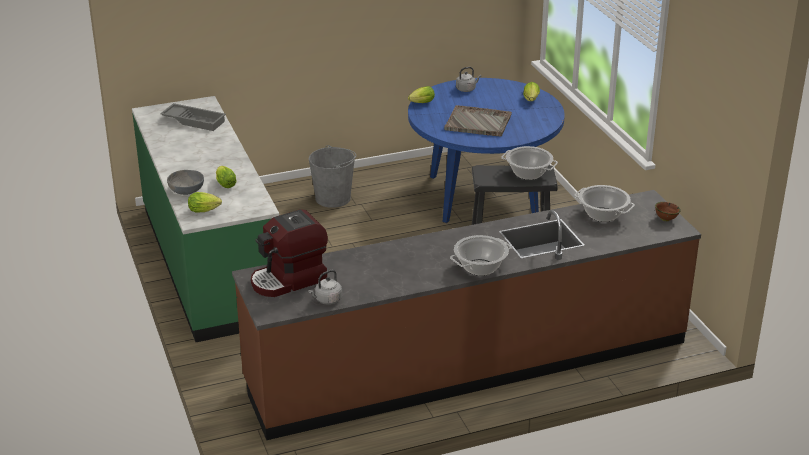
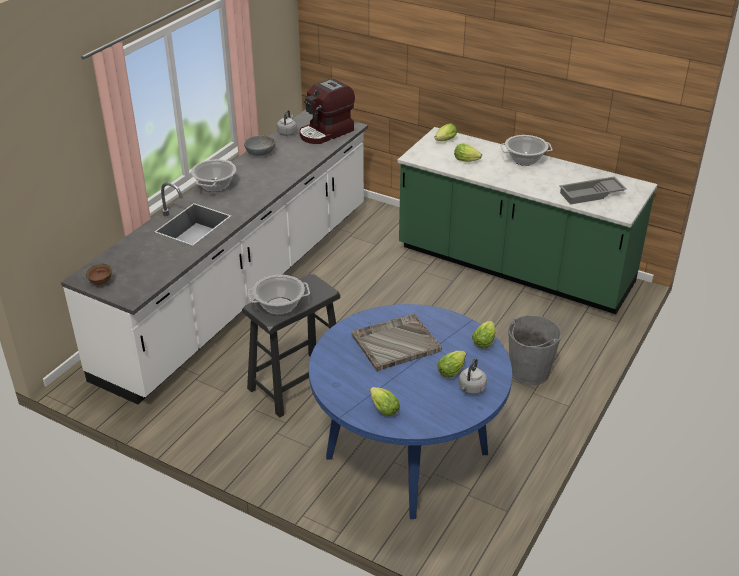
camera: 140 degrees right, 5 degrees up
grey bowl [167,170,204,195] -> grey bowl moved to [244,135,275,156]
brown counter [232,190,701,440] -> white counter [61,110,368,404]
coffee machine [251,209,328,297] -> coffee machine turned 150 degrees counterclockwise [299,79,355,144]
cooking pot [574,185,635,222] -> cooking pot moved to [500,135,553,166]
none -> lettuce [437,351,466,378]

